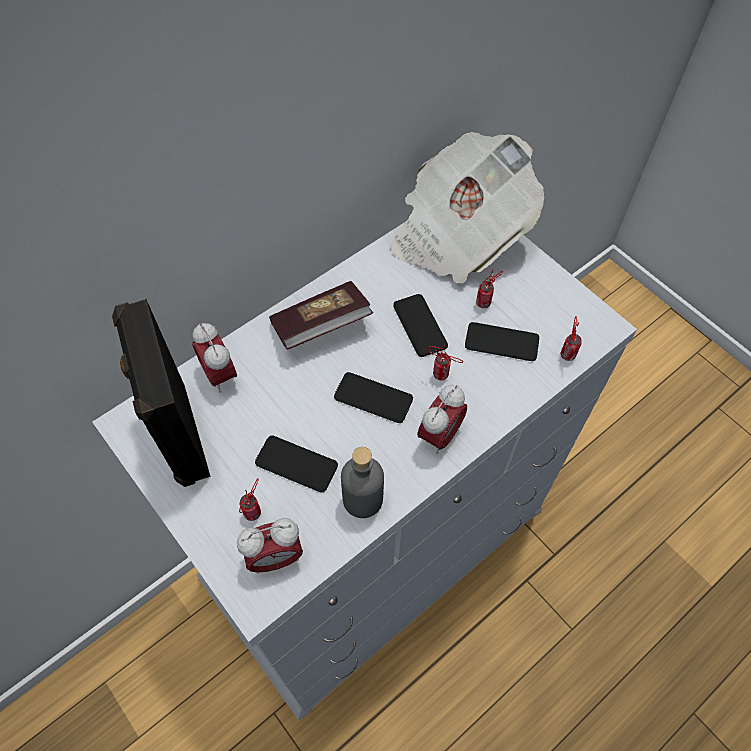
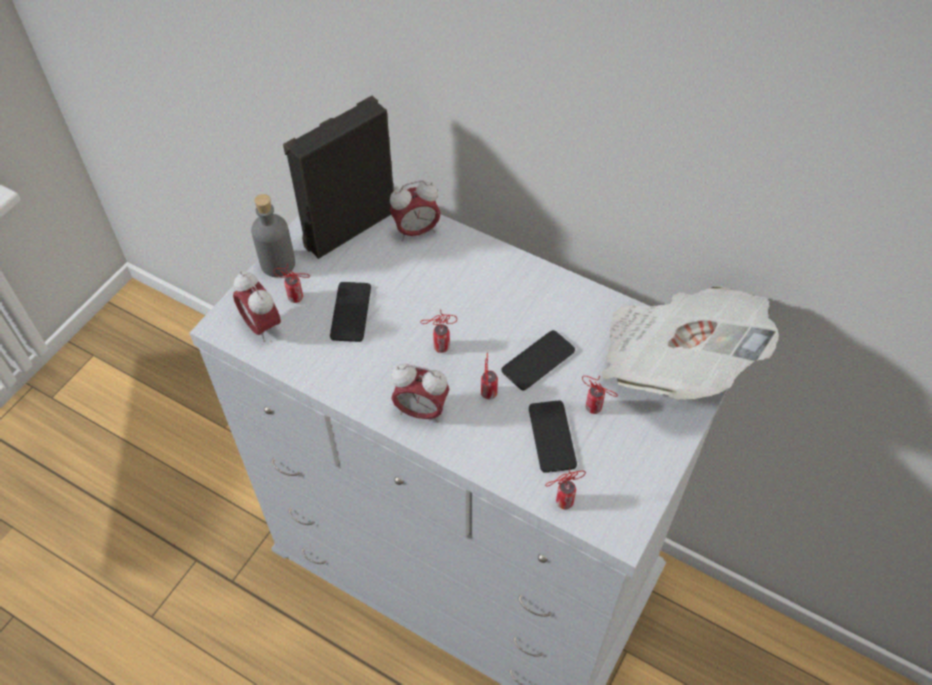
camera: 70 degrees right, 5 degrees down
alarm clock [192,323,237,393] -> alarm clock turned 150 degrees counterclockwise [390,180,441,241]
book [269,281,373,349] -> none
phone [334,372,413,423] -> can [420,309,457,353]
grey bottle [341,447,384,518] -> grey bottle moved to [251,194,295,277]

